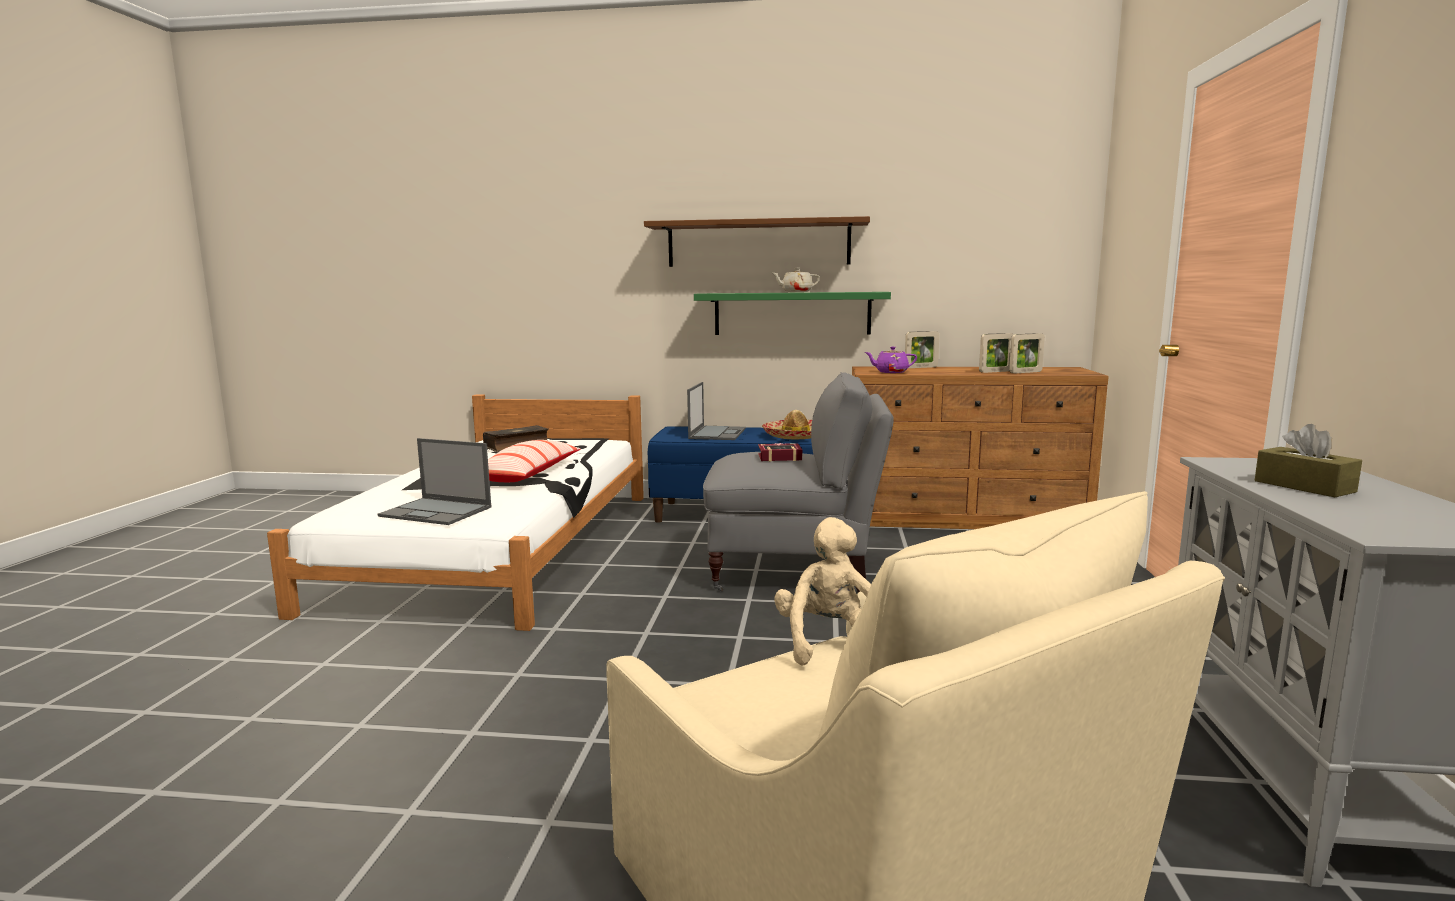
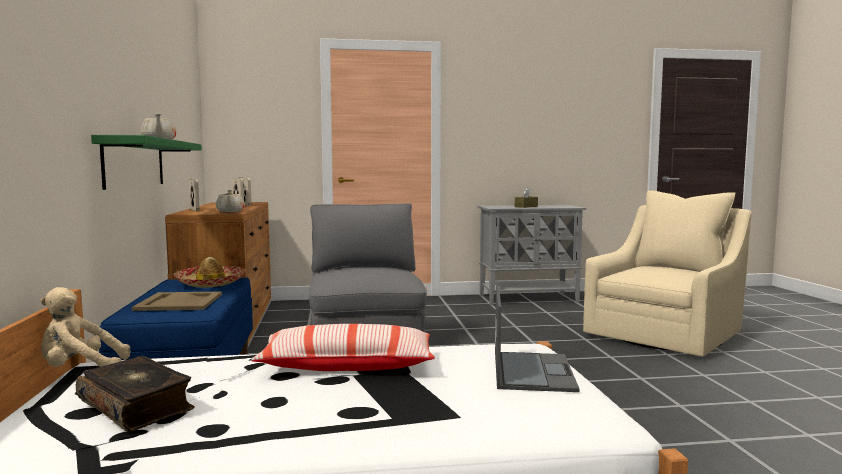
camera: 105 degrees left, 5 degrees down
brown shelf [644,216,870,267] -> none
laptop [687,382,746,440] -> beige tray [132,291,222,311]
book [758,443,802,462] -> none
beige plush toy [774,517,871,666] -> beige plush toy moved to [40,287,130,367]
purple teapot [865,346,917,373] -> beige teapot [216,190,245,212]

